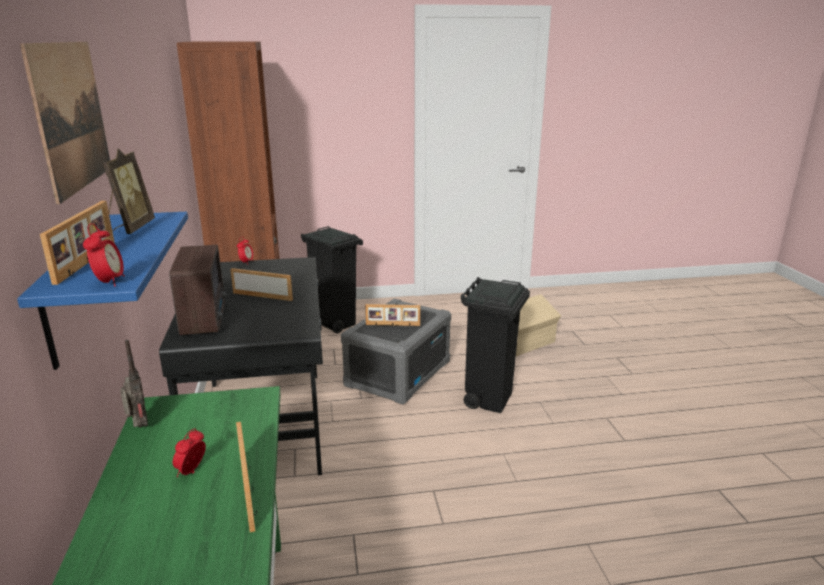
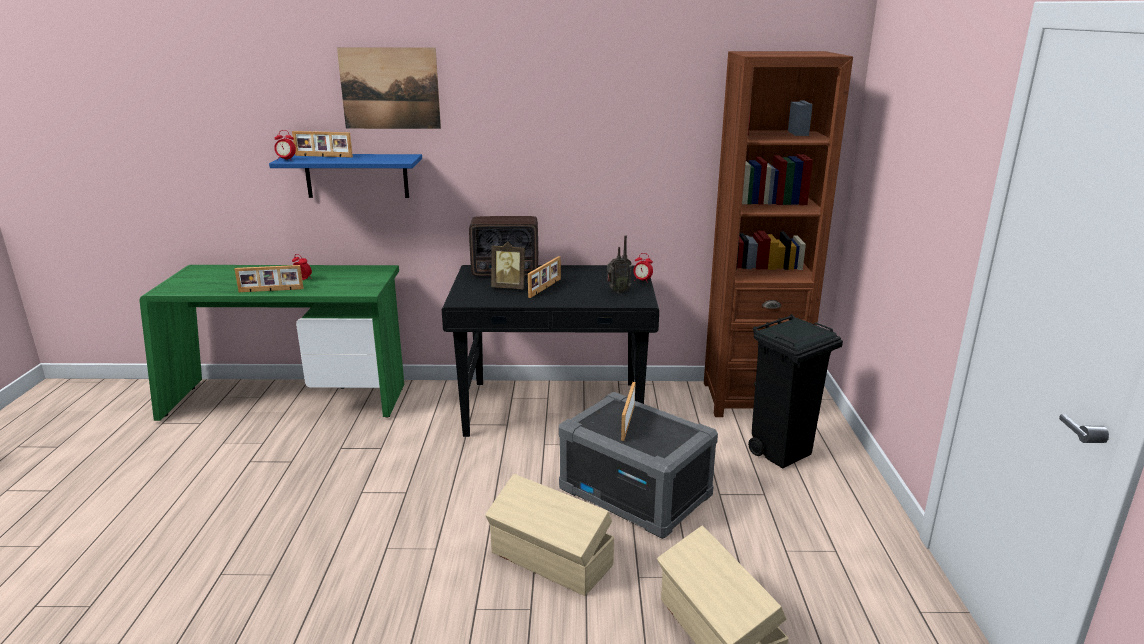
camera: 100 degrees right, 0 degrees up
picture frame [103,149,155,234] -> picture frame moved to [491,242,525,289]
radio [120,340,148,428] -> radio moved to [607,235,632,293]
black trash can [460,277,530,413] -> beige storage box [485,474,614,596]

